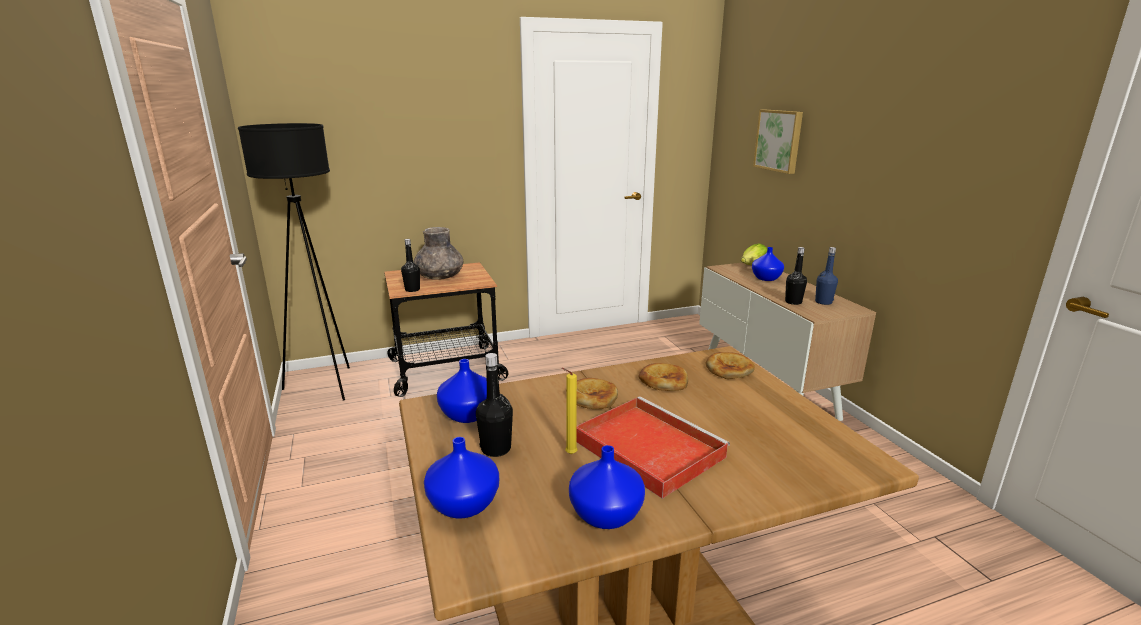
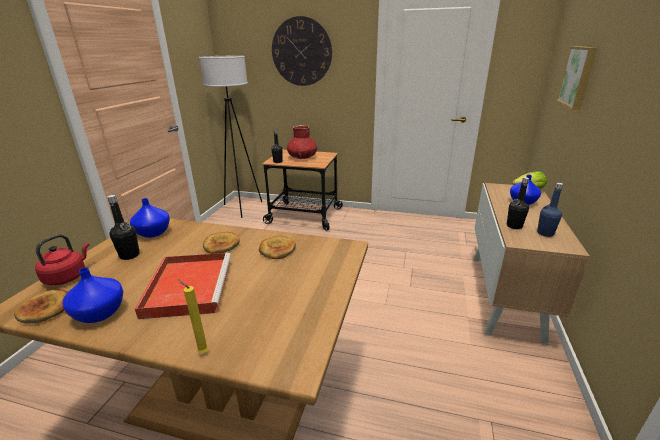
camera: 35 degrees right, 5 degrees up
black floor lamp [238,123,350,400] -> white floor lamp [199,55,262,218]
grey vase [414,227,464,280] -> red vase [287,125,317,159]
blue vase [424,437,499,519] -> red kettle [35,234,89,285]
yellow candle [561,368,578,454] -> yellow candle moved to [178,279,209,353]
bread [706,352,755,379] -> bread moved to [14,289,68,323]
none -> wall clock [272,16,332,86]

